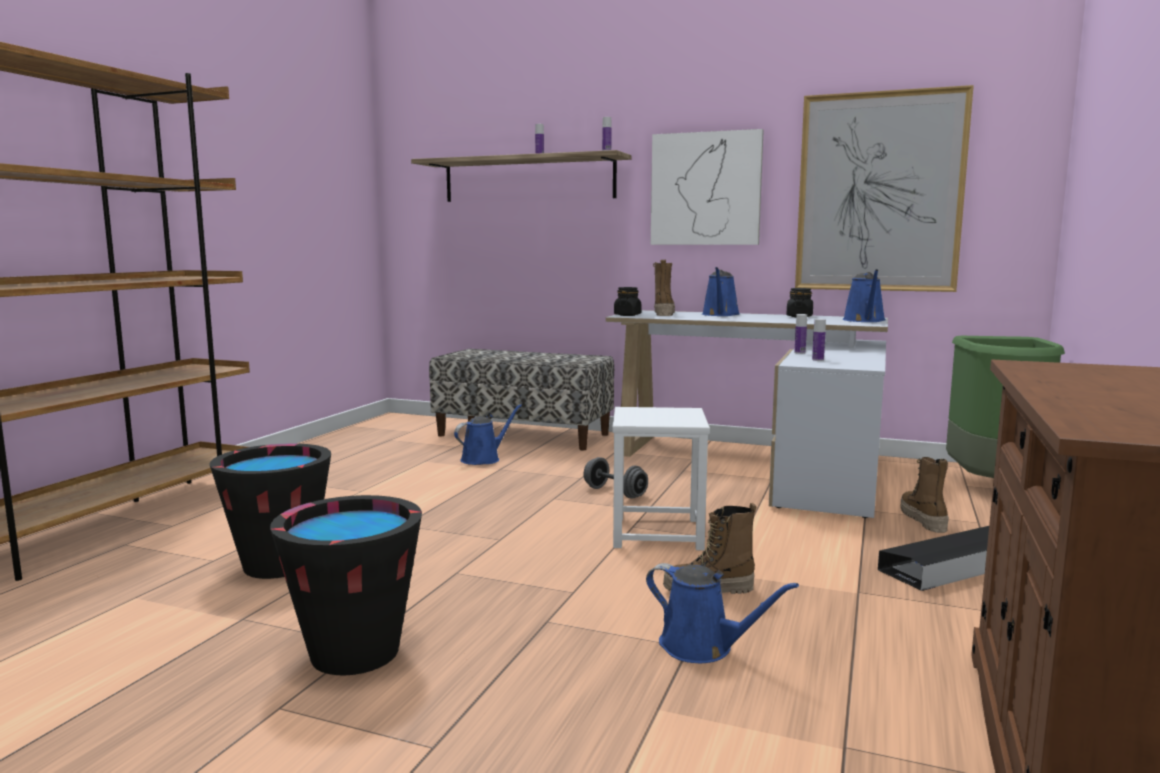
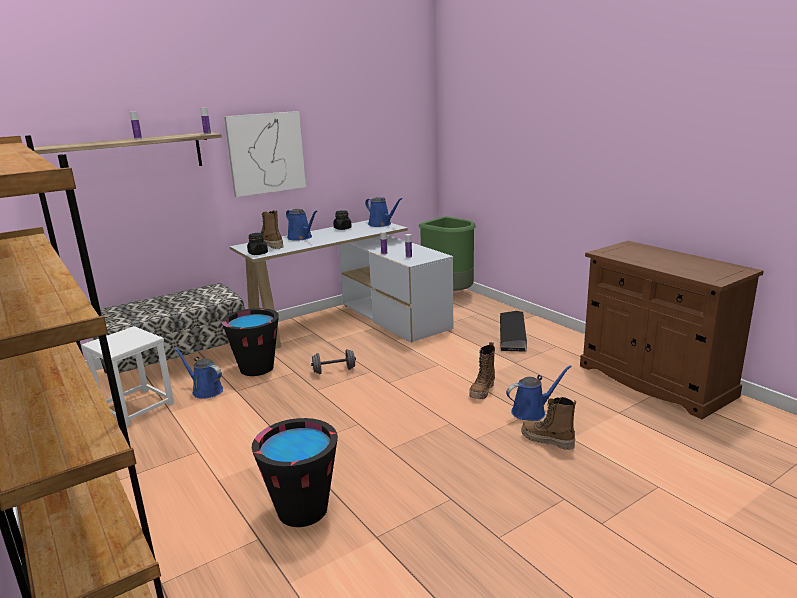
camera: 55 degrees left, 10 degrees up
black bucket [270,495,422,675] -> black bucket moved to [222,308,279,376]
blue watering can [454,404,522,465] -> blue watering can turned 45 degrees counterclockwise [174,347,223,399]
white stool [612,407,710,551] -> white stool moved to [82,326,174,427]
picture [795,85,974,292] -> none
boot [900,457,949,533] -> boot moved to [521,397,576,450]

